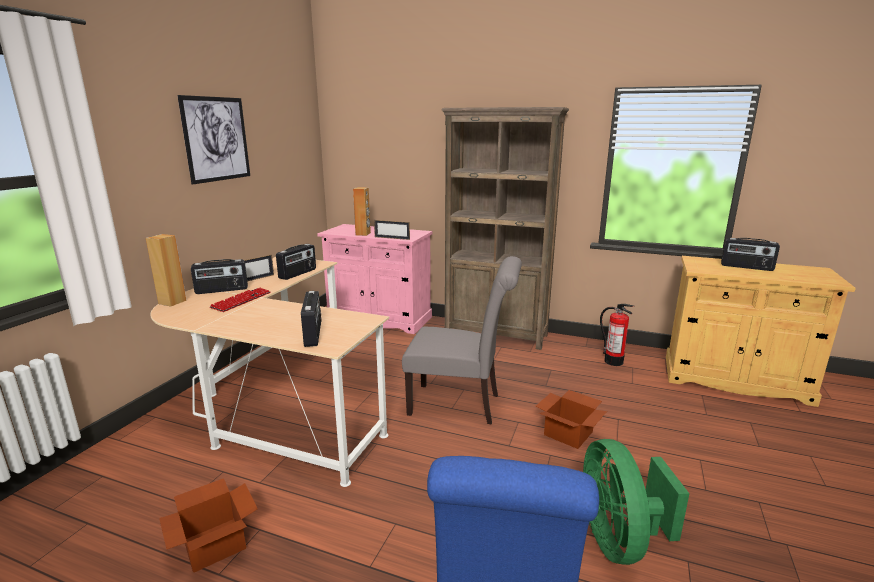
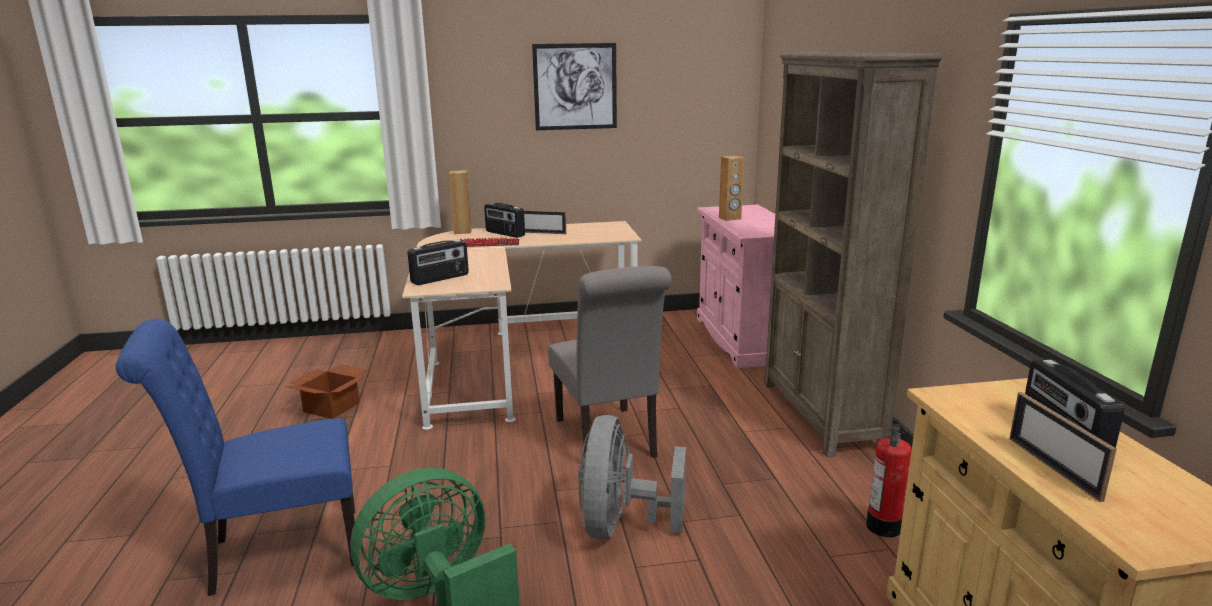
camera: 60 degrees right, 0 degrees up
radio [276,244,316,280] -> none
picture frame [374,220,410,240] -> picture frame moved to [1010,392,1117,502]
cardboard box [535,390,607,449] -> grey fan [578,415,686,539]

